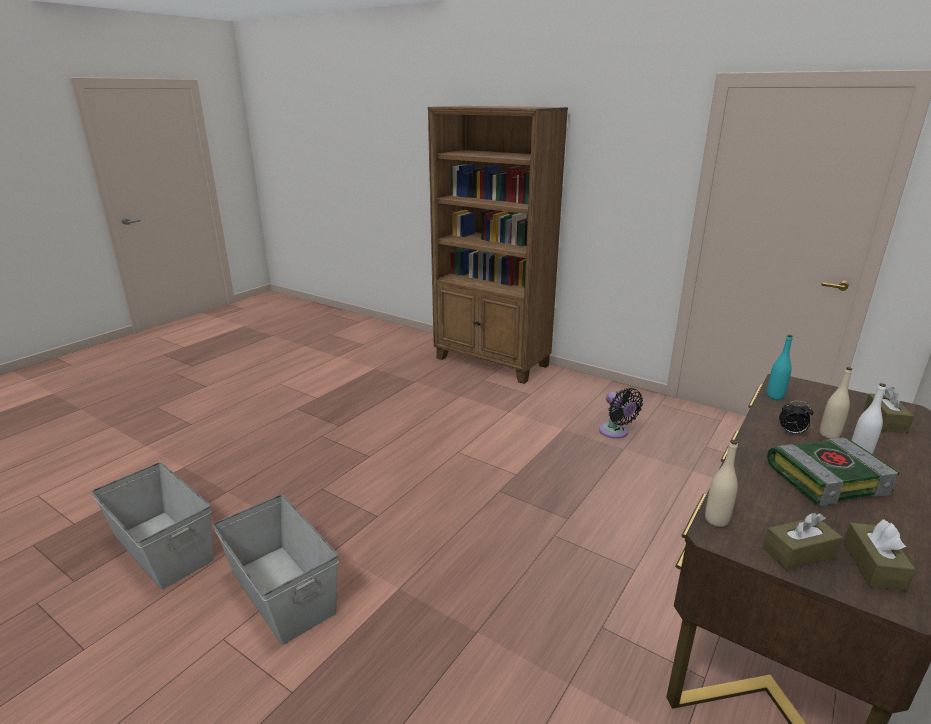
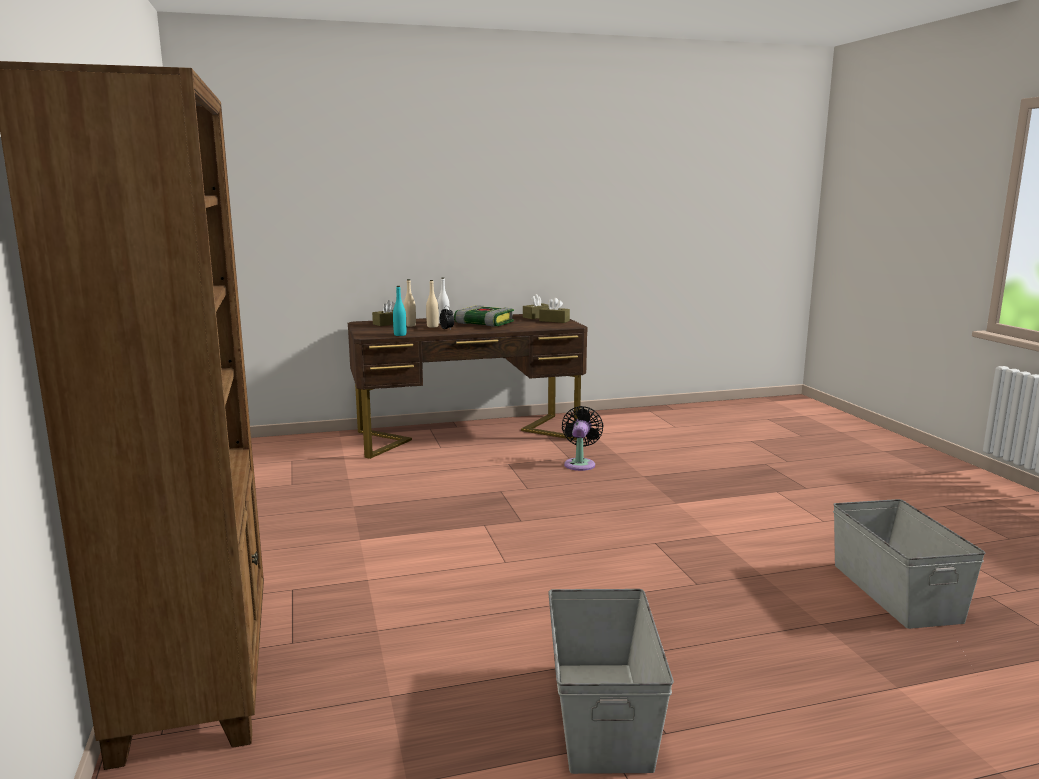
camera: 140 degrees left, 10 degrees down
grey storage box [213,495,338,645] -> grey storage box moved to [548,589,674,774]
black fan [599,388,643,439] -> black fan moved to [562,406,603,471]
beige bottle [705,440,738,527] -> beige bottle moved to [403,279,416,327]

